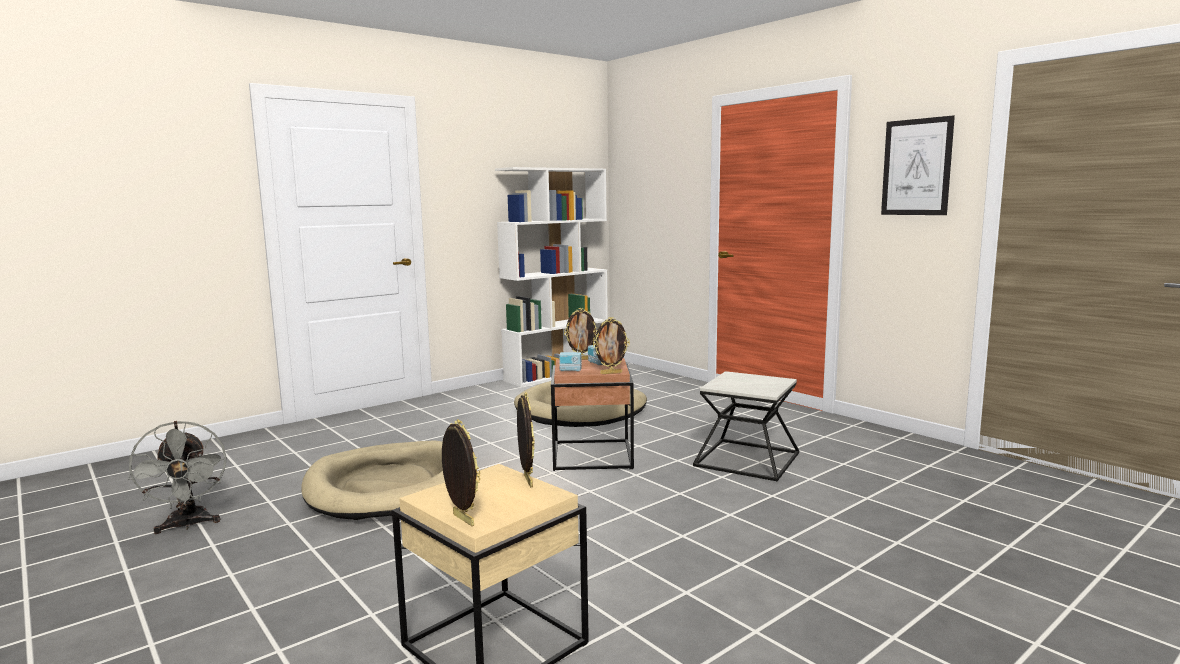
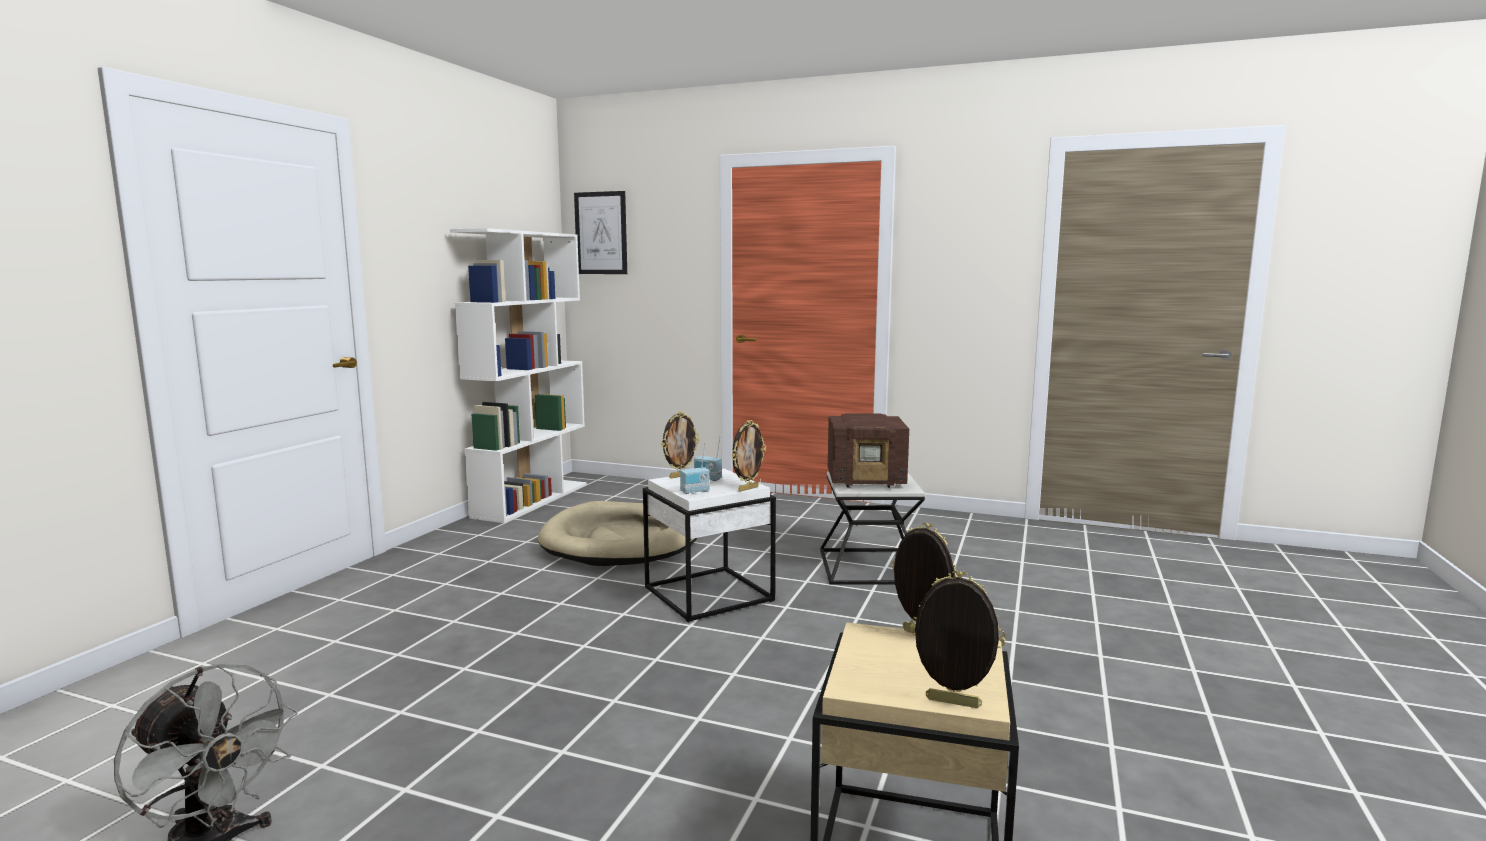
camera: 30 degrees left, 0 degrees up
beige dog bed [302,440,445,520] -> none
brown side table [551,358,634,471] -> white side table [643,469,776,623]
picture [881,115,955,215] -> picture moved to [574,191,627,274]
none -> radio [828,413,909,488]

